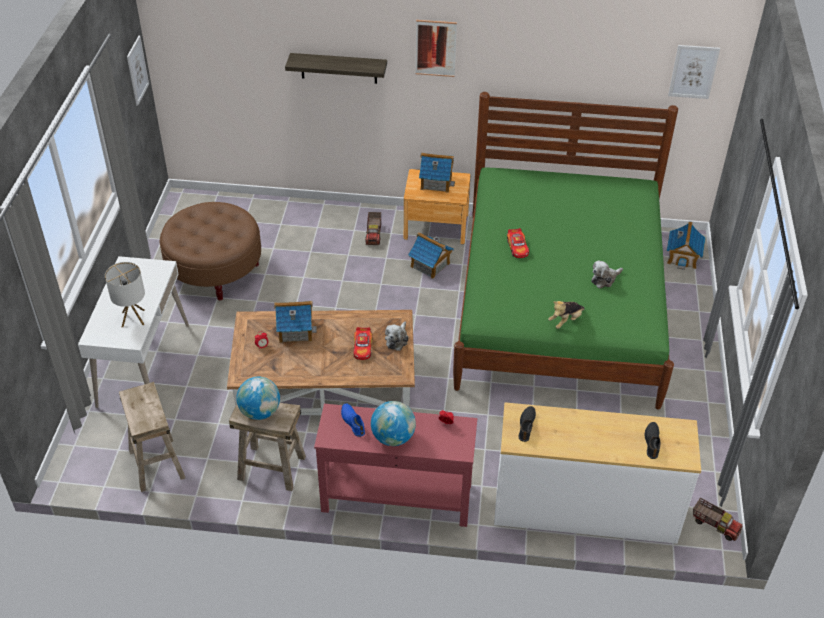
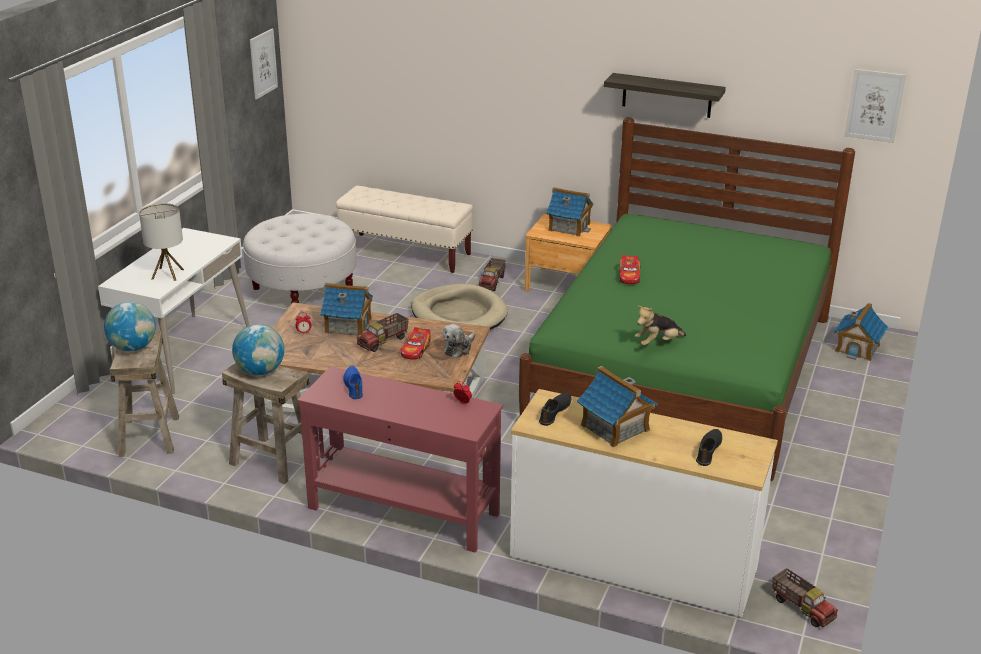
camera: 15 degrees right, 15 degrees down
brown ottoman [160,202,261,300] -> white ottoman [243,213,356,304]
shelf [285,53,387,84] -> shelf moved to [604,73,726,118]
globe [371,401,416,446] -> globe moved to [104,302,156,351]
toy house [408,232,454,279] -> toy house moved to [577,366,658,448]
picture [416,20,457,77] -> none
plush toy [591,260,623,288] -> none
none -> beige bench [336,186,473,273]
none -> toy truck [357,313,409,352]
none -> beige dog bed [411,284,508,329]

